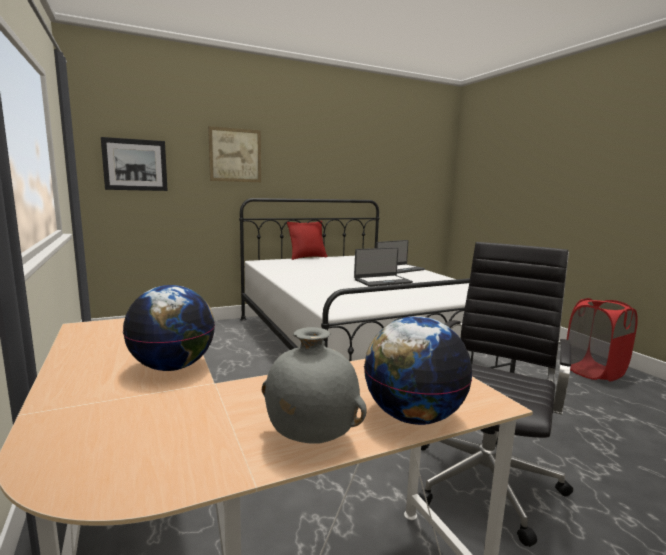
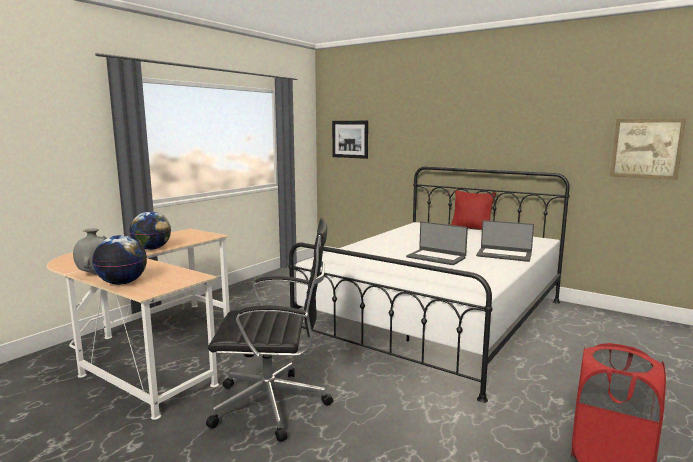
camera: 60 degrees right, 0 degrees up
picture [208,126,261,182] -> picture moved to [610,118,686,180]

